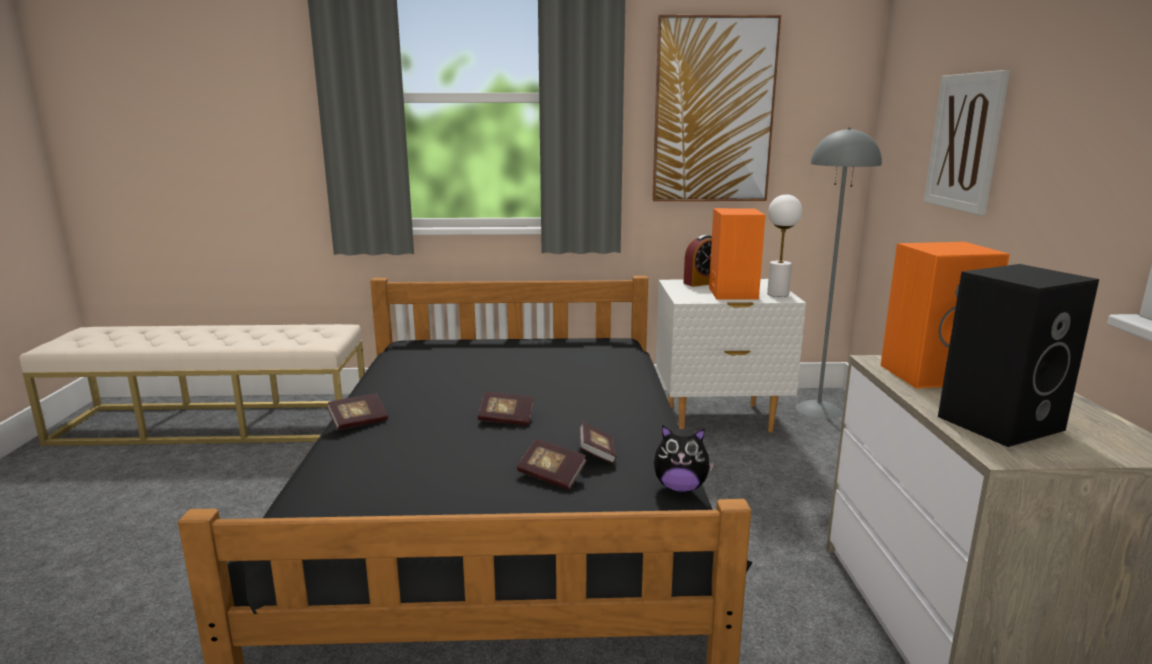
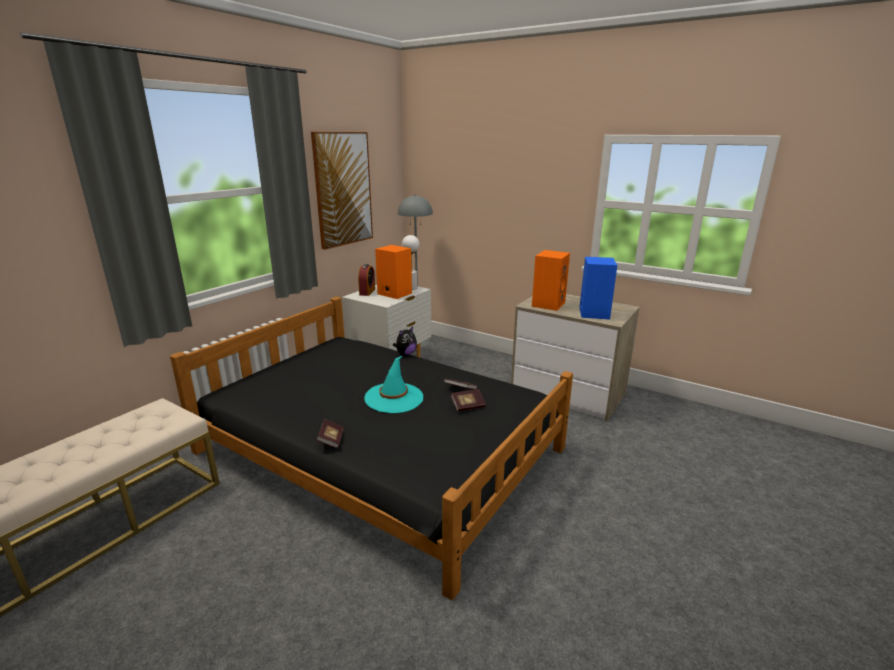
camera: 55 degrees left, 5 degrees up
book [478,392,534,426] -> turquoise hat [364,356,423,413]
plush toy [654,425,714,492] -> plush toy moved to [393,327,417,355]
picture [924,70,1010,216] -> none
black speaker [938,264,1099,447] -> blue speaker [579,257,617,319]

